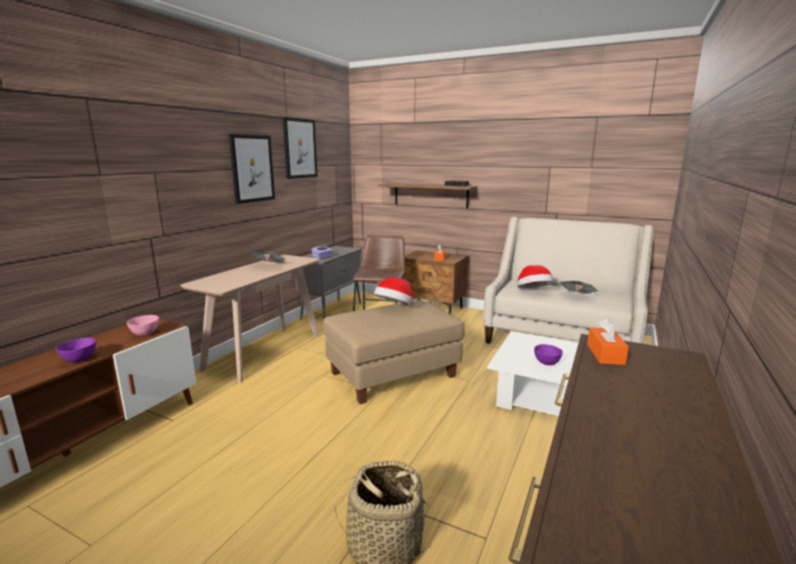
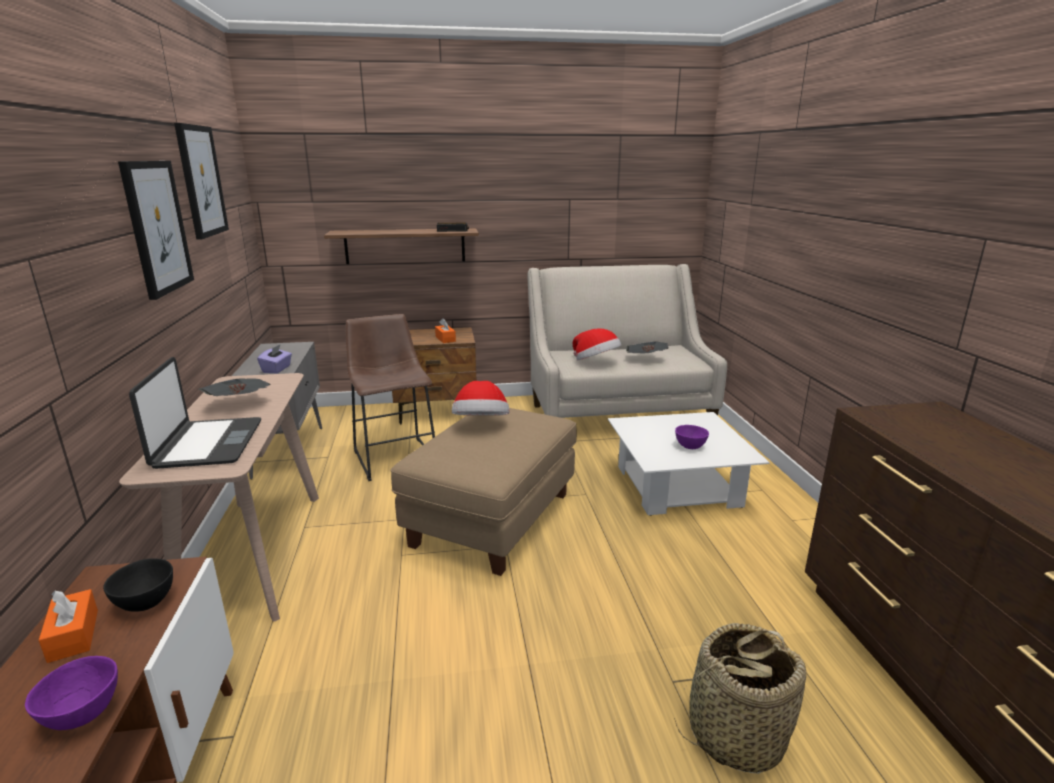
camera: 35 degrees left, 5 degrees up
pink bowl [127,315,159,336] -> black bowl [103,558,173,612]
orange tissue box [587,318,629,365] -> orange tissue box moved to [38,589,98,663]
none -> laptop [129,357,261,469]

